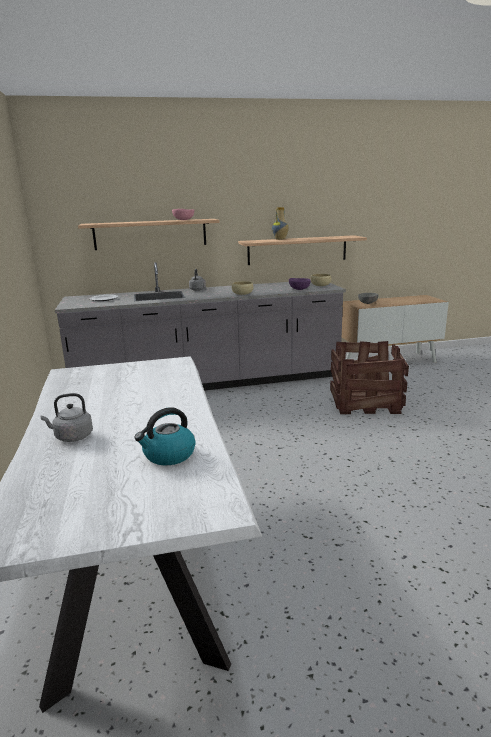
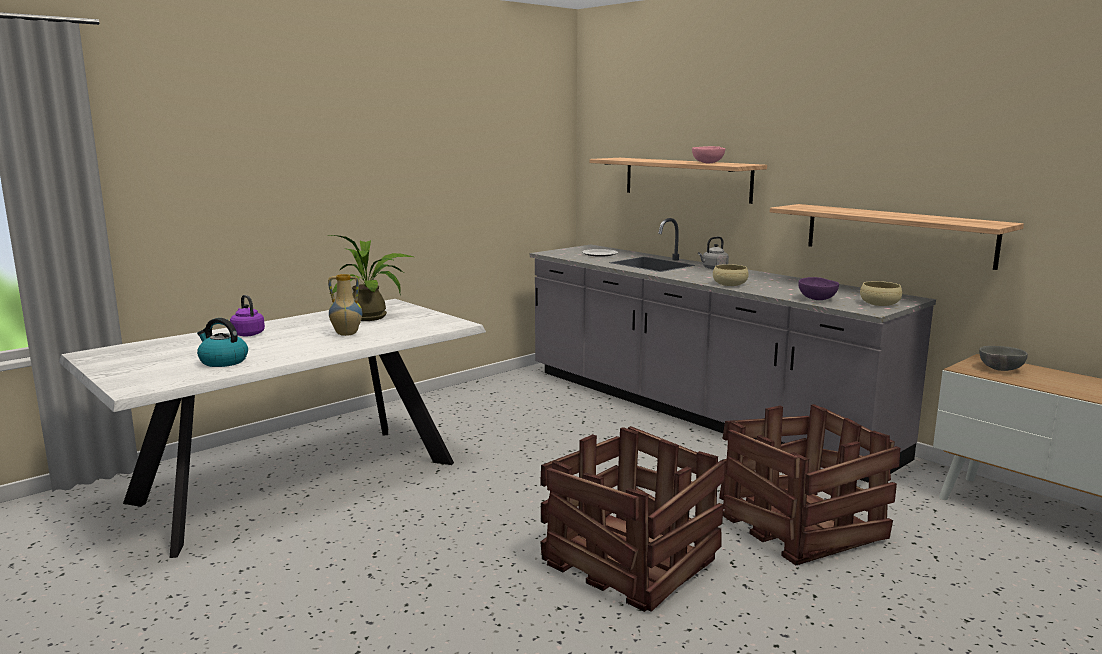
camera: 60 degrees right, 5 degrees down
grey kettle [40,393,93,442] -> purple kettle [230,295,265,336]
vase [272,207,289,240] -> vase moved to [328,274,362,336]
none -> potted plant [328,235,413,321]
none -> crate [540,426,725,612]

